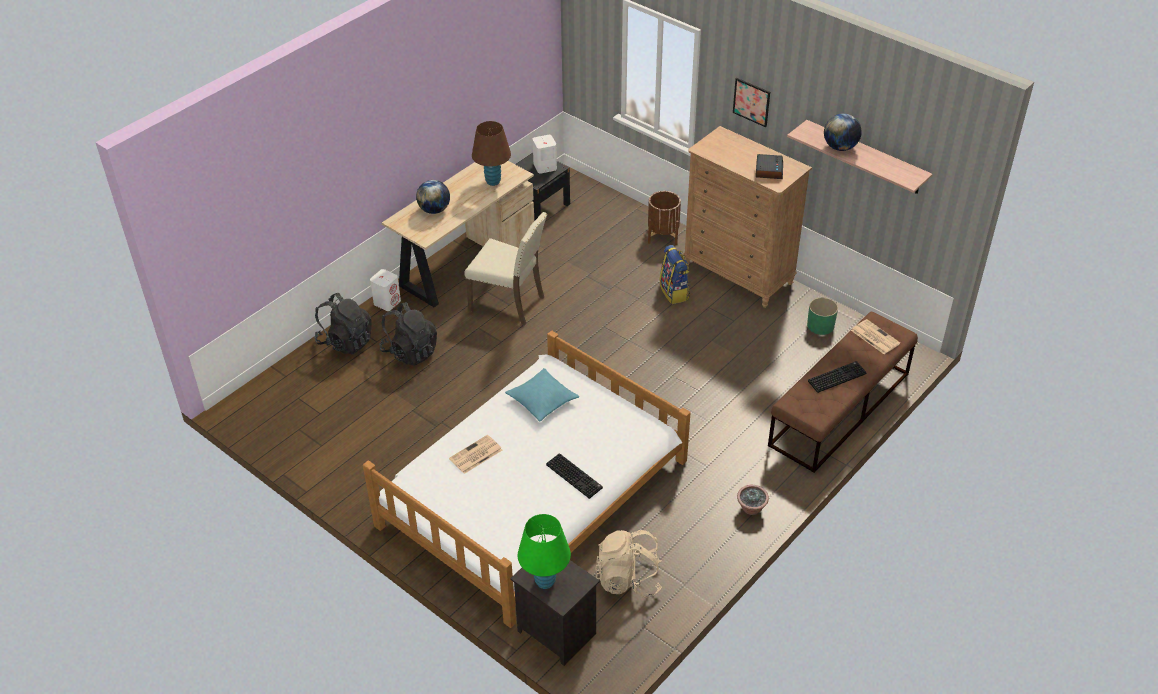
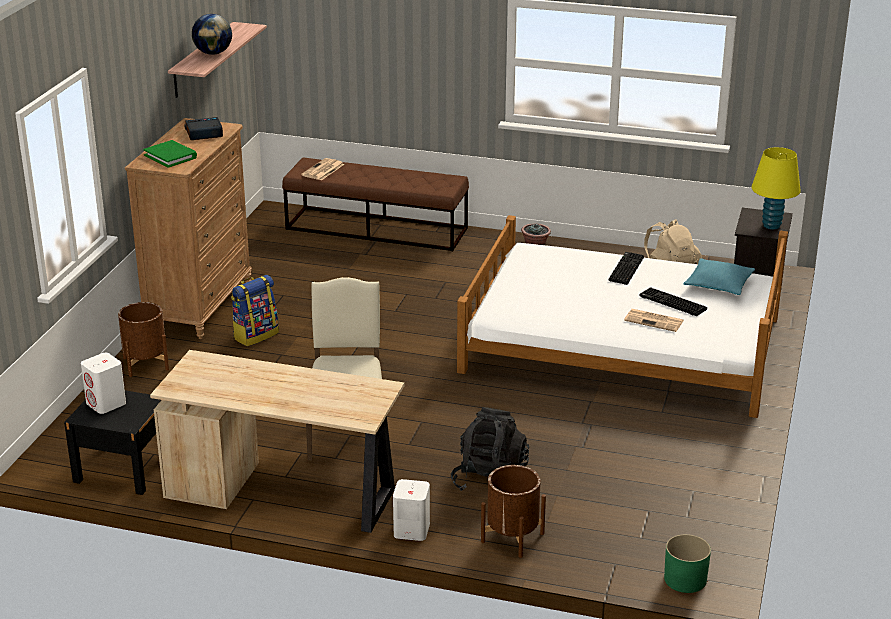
camera: 115 degrees left, 15 degrees down
black backpack [314,293,371,355] -> brown planter [481,465,546,558]
globe [416,180,450,214] -> none
brown table lamp [472,121,511,186] -> none
turquoise pillow [505,368,579,422] -> turquoise pillow moved to [684,258,755,295]
green table lamp [518,514,571,589] -> yellow table lamp [751,147,801,230]
picture [733,78,770,127] -> none
green planter [807,298,838,335] -> green planter moved to [664,534,711,593]
keyboard [808,361,867,393] -> keyboard moved to [639,287,707,316]
none -> green book [143,140,197,168]

